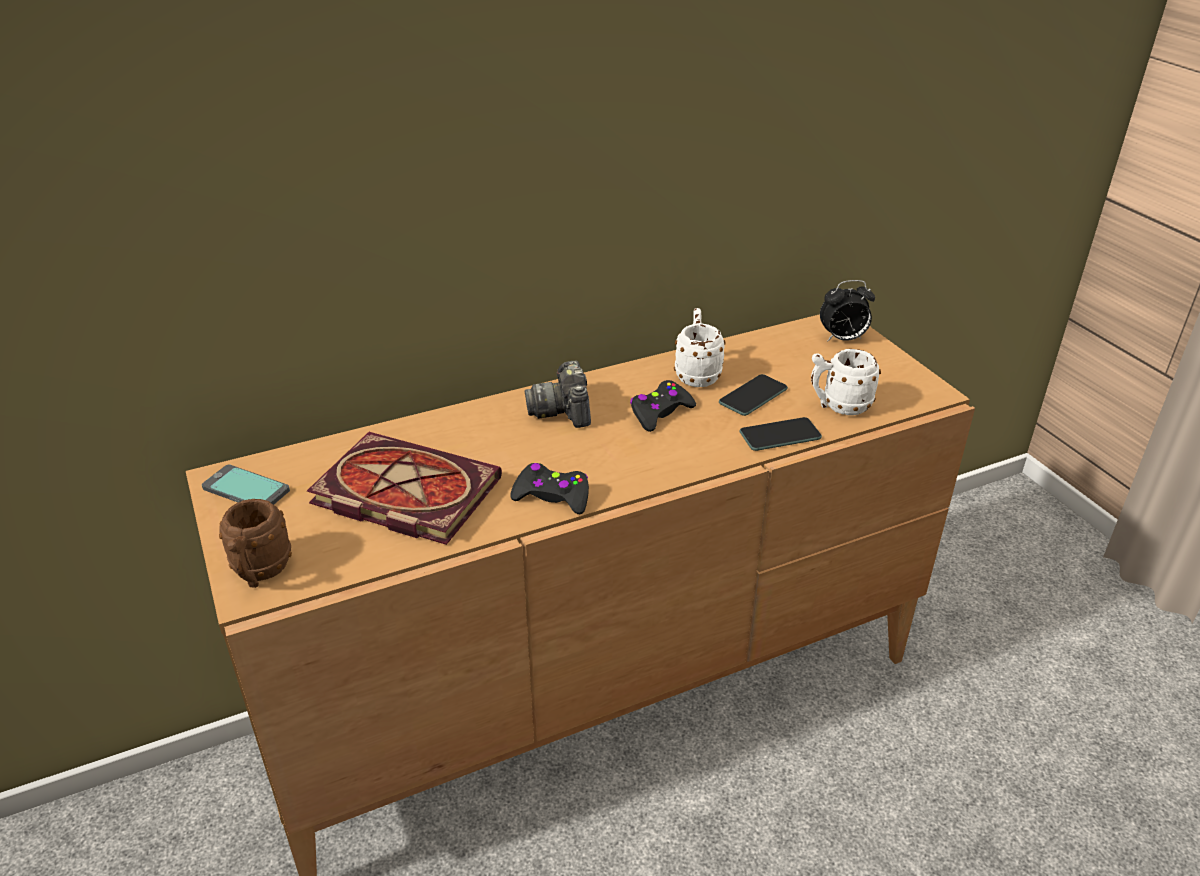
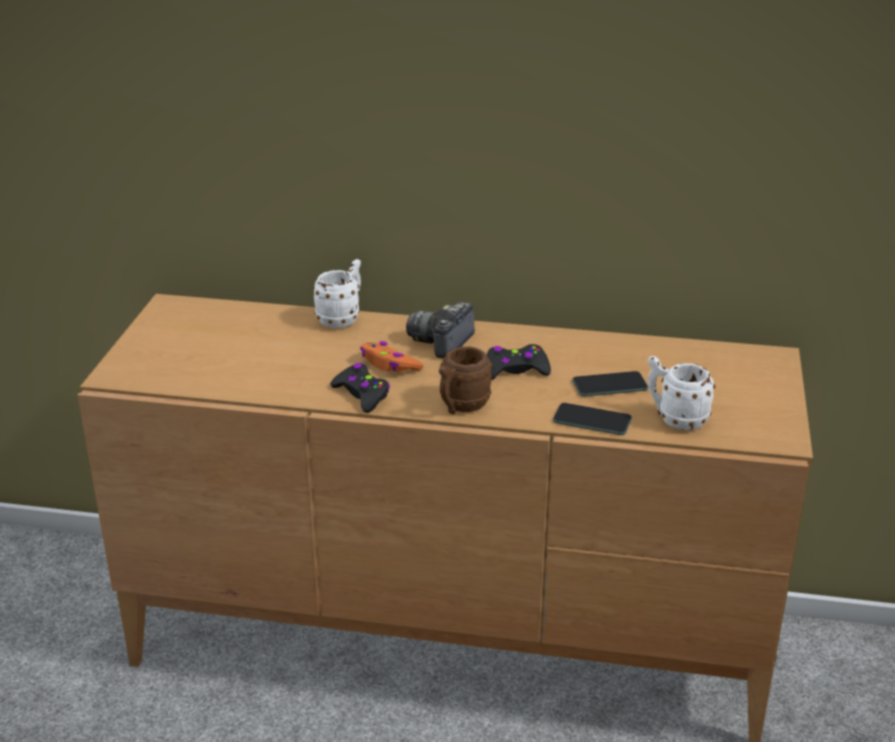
camera: 35 degrees right, 5 degrees down
phone [202,465,290,505] -> none
brown mug [219,499,292,588] -> brown mug moved to [439,346,492,415]
book [307,432,502,545] -> none
white mug [674,308,726,387] -> white mug moved to [313,259,361,328]
alarm clock [820,280,875,341] -> none
none -> orange game controller [360,341,424,372]

